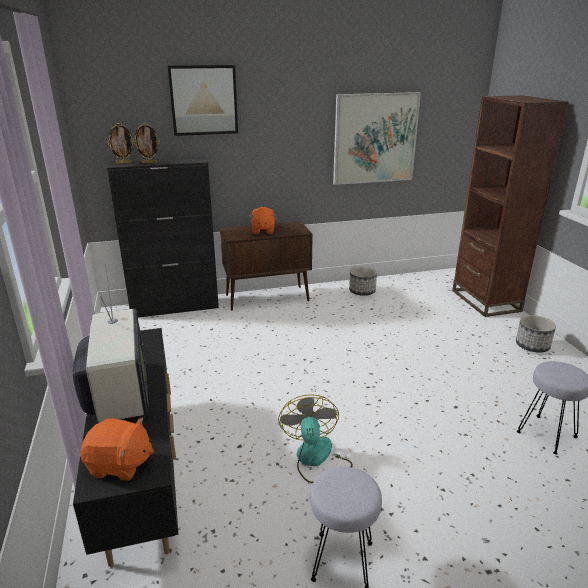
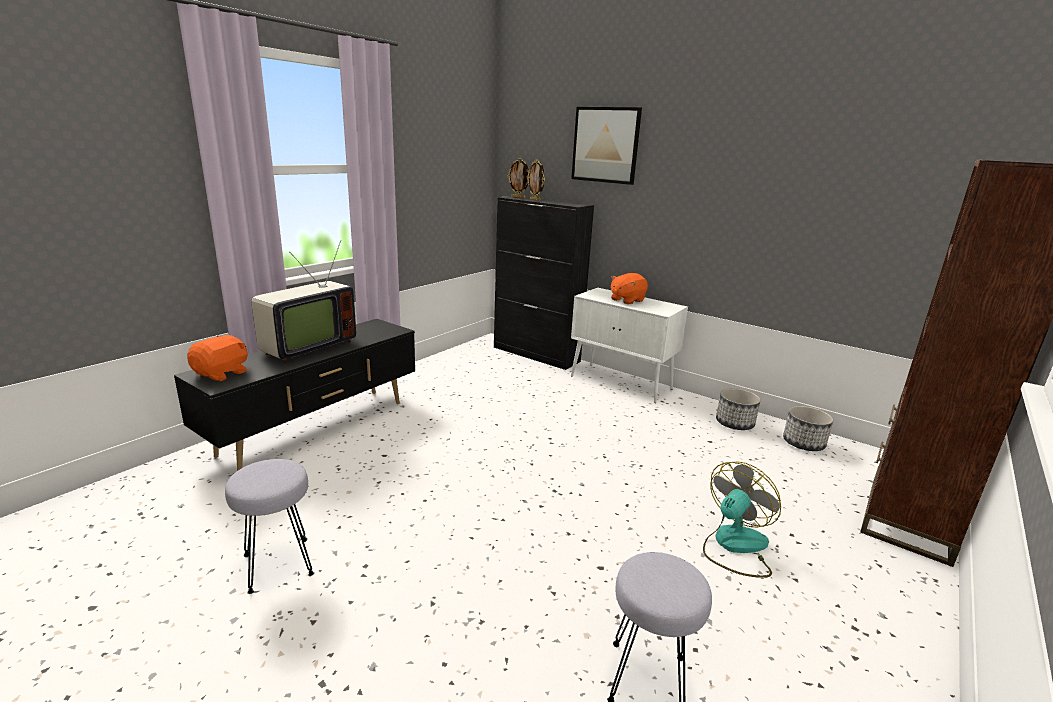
camera: 50 degrees right, 5 degrees down
orange plush toy [80,417,154,481] -> orange plush toy turned 120 degrees counterclockwise [187,335,248,381]
brown cabinet [220,221,313,311] -> white cabinet [571,288,688,403]
fan [278,394,353,483] -> fan moved to [703,461,781,578]
picture [333,92,421,185] -> none
planter [516,315,556,353] -> planter moved to [783,406,833,451]

